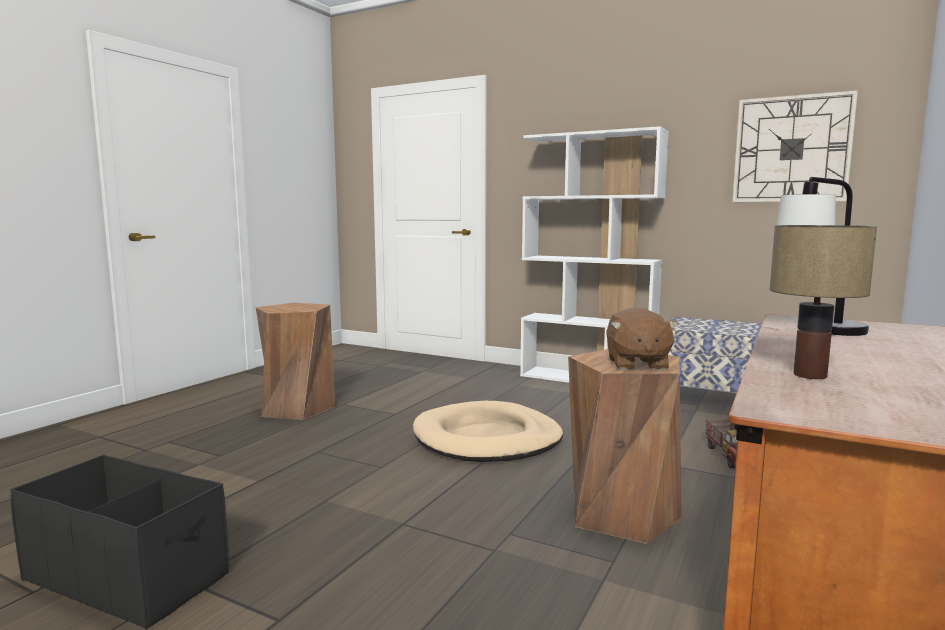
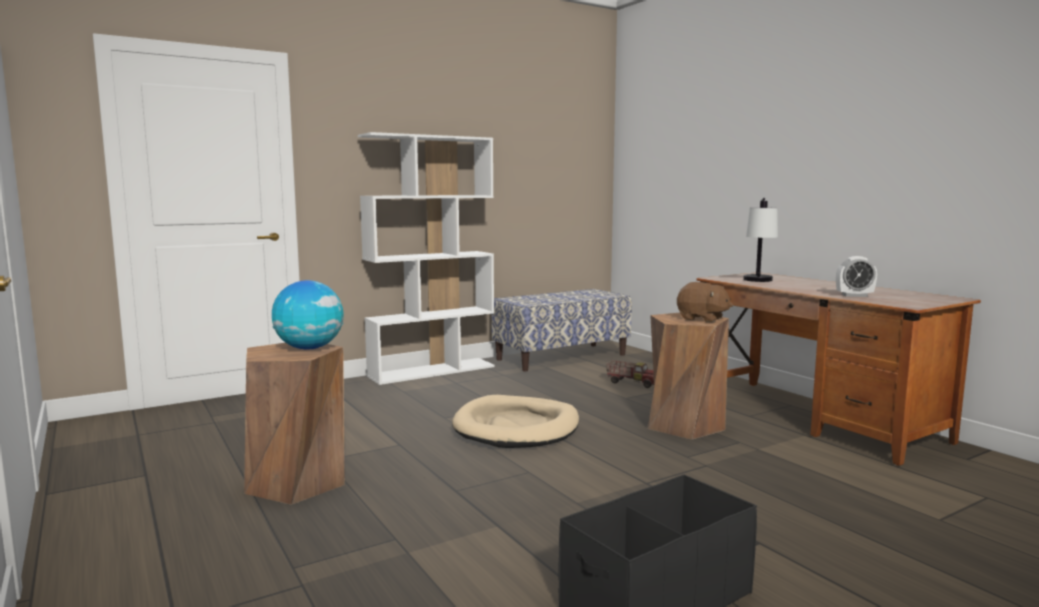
camera: 60 degrees left, 0 degrees up
wall clock [732,90,858,202] -> none
table lamp [769,225,877,379] -> alarm clock [836,256,877,297]
none -> globe [272,280,344,349]

